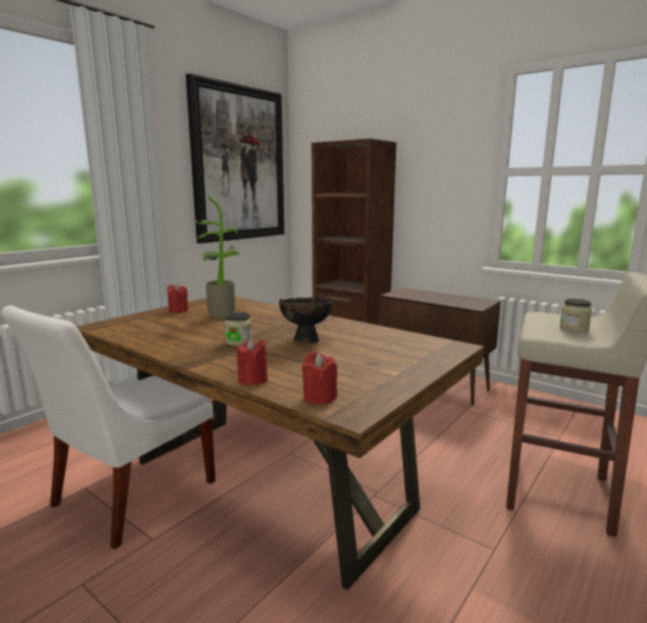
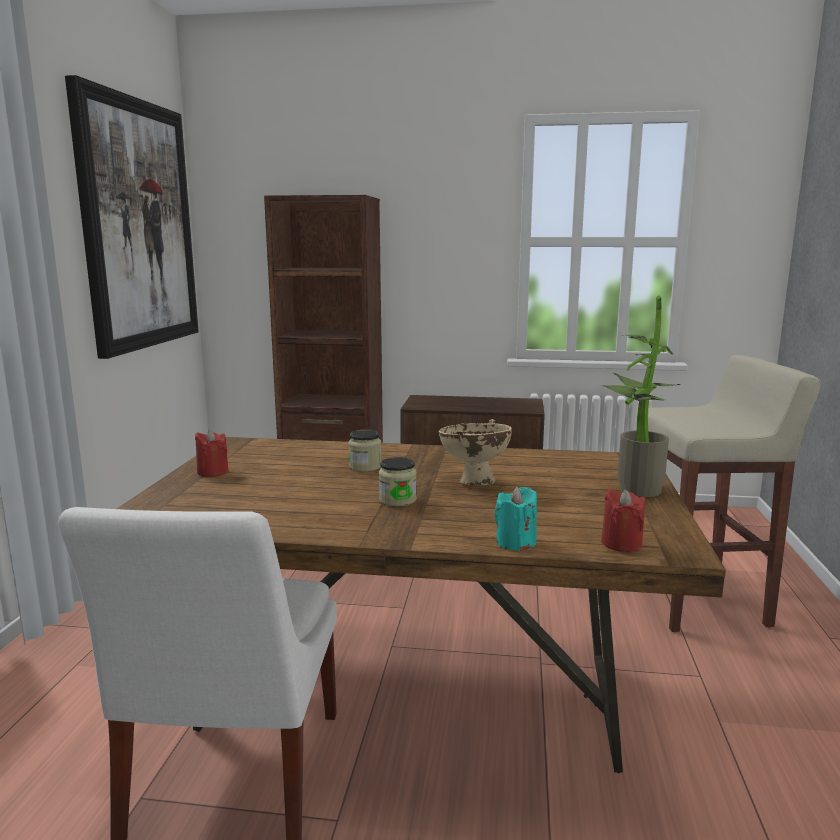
camera: 30 degrees left, 0 degrees up
potted plant [185,196,240,319] -> potted plant moved to [604,295,680,497]
red candle [237,338,268,385] -> turquoise candle [495,487,537,551]
black bowl [279,296,333,343] -> beige bowl [439,419,512,485]
jar [560,299,592,332] -> jar moved to [348,430,382,472]

